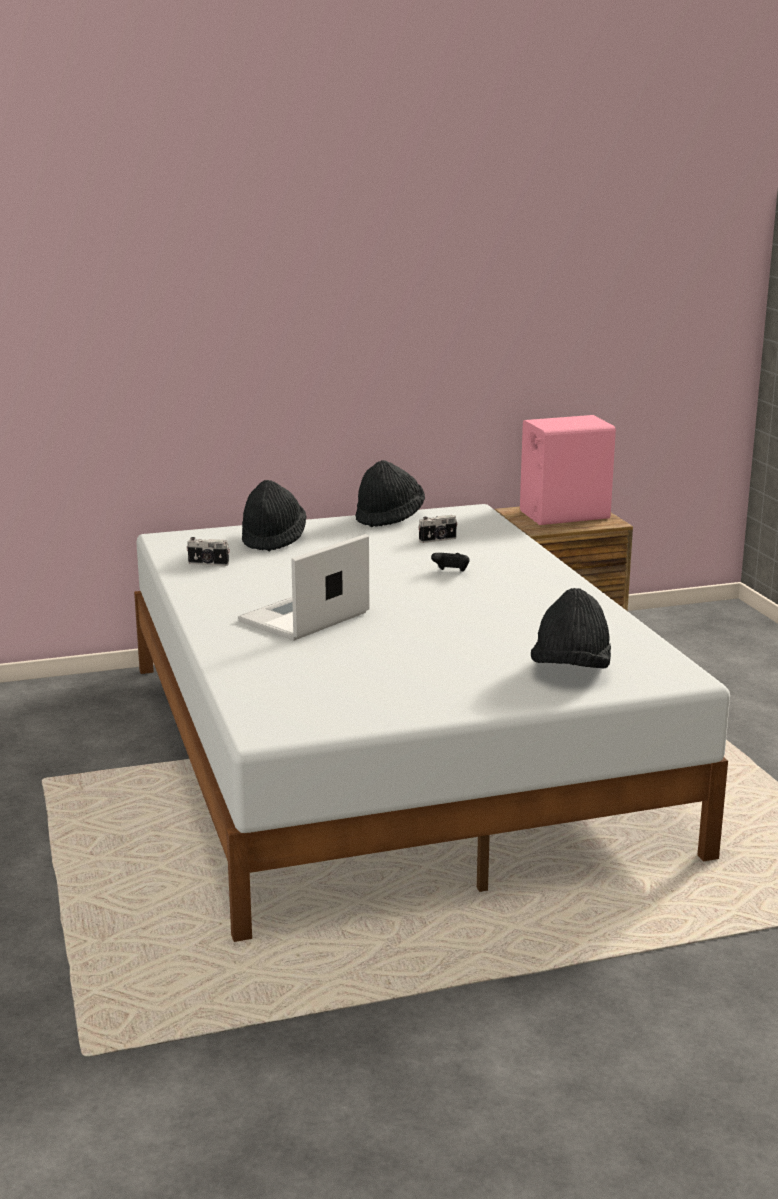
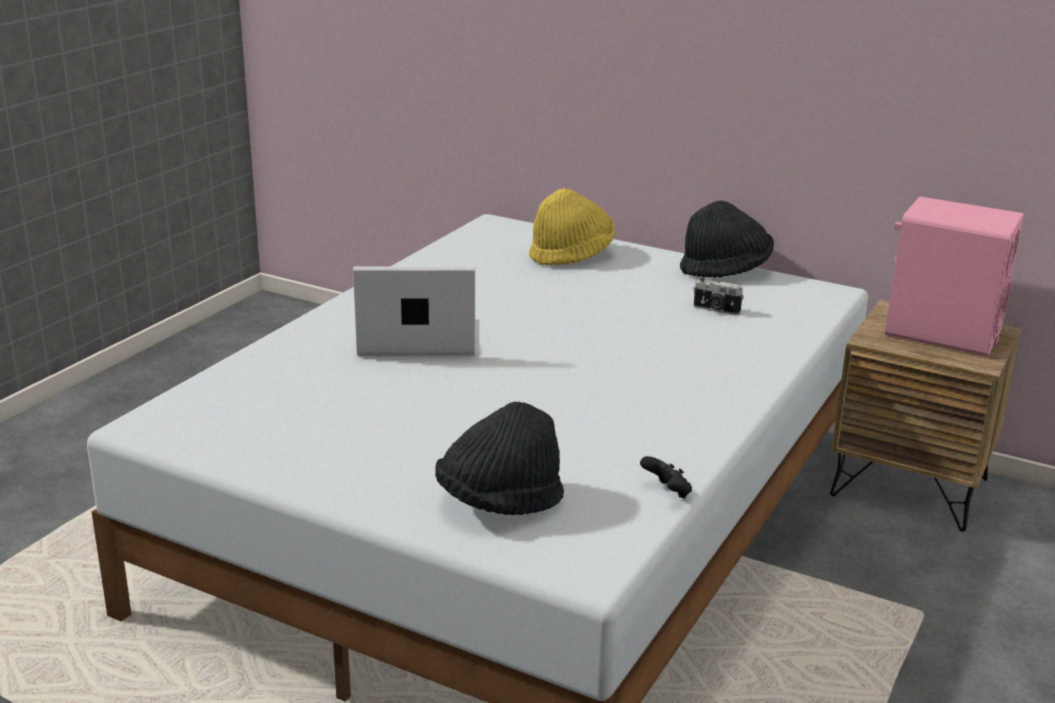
camera: 45 degrees right, 5 degrees up
camera [187,537,230,566] -> none
black hat [242,480,306,551] -> yellow hat [529,188,615,266]
black game controller [431,553,470,572] -> black game controller moved to [640,456,692,499]

